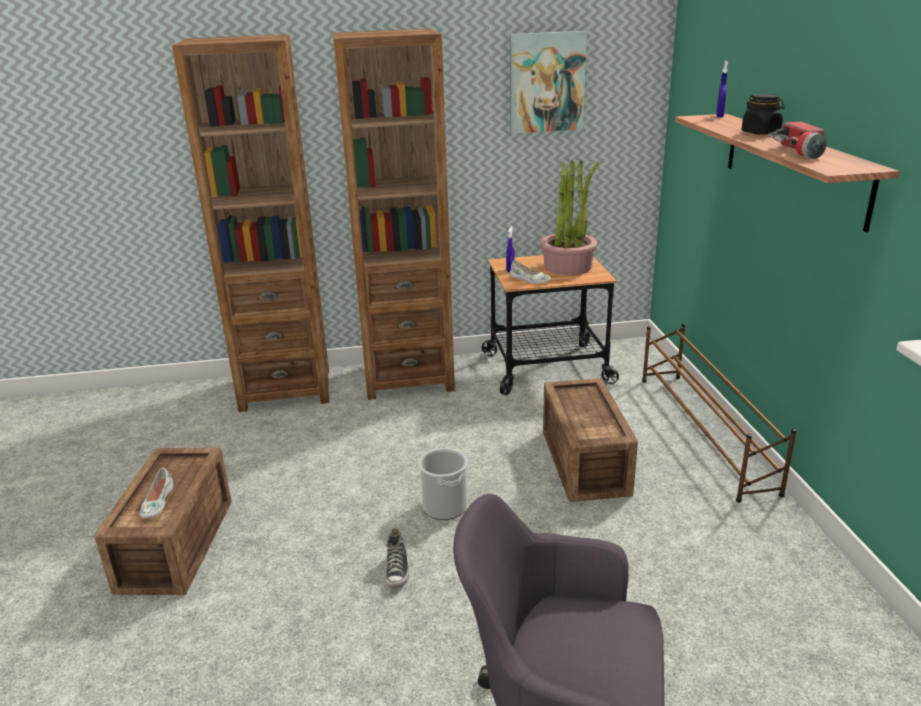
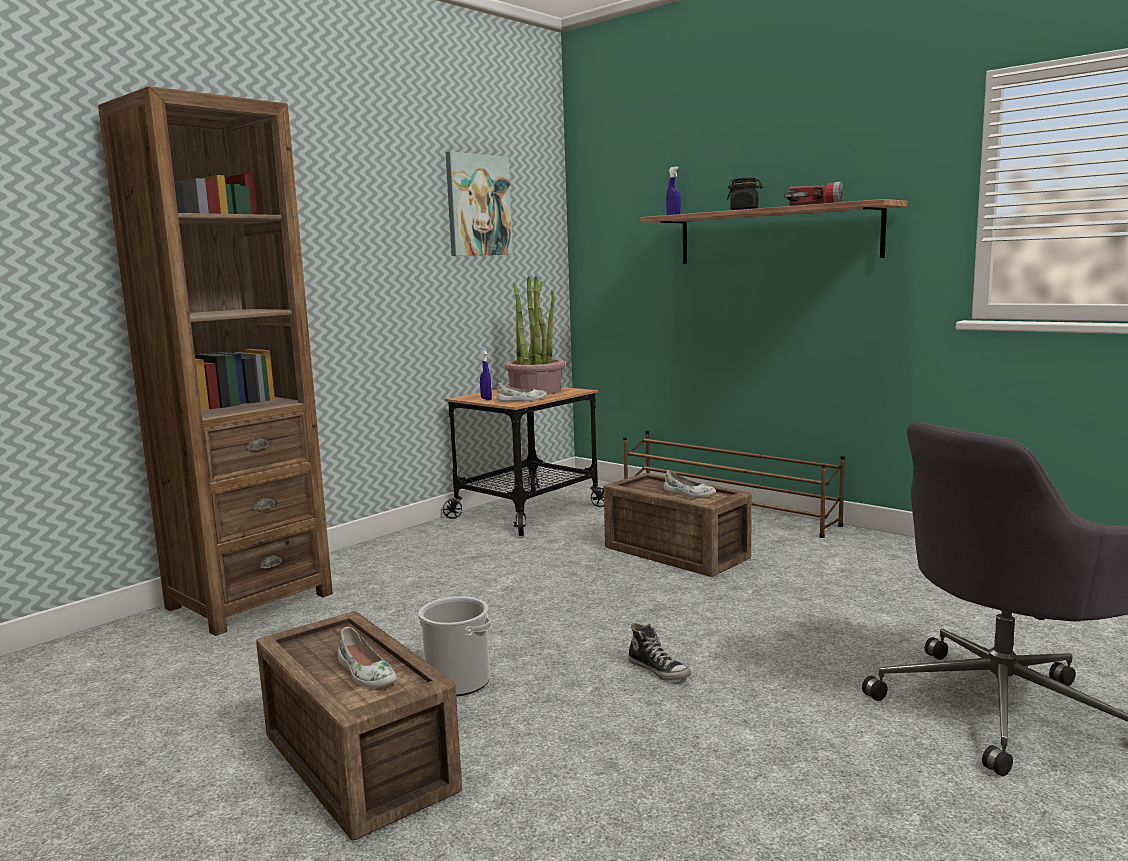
camera: 40 degrees left, 15 degrees down
brown bookcase [333,29,455,400] -> none
bucket [418,448,468,520] -> bucket moved to [418,596,491,696]
none -> white shoe [664,470,716,497]

